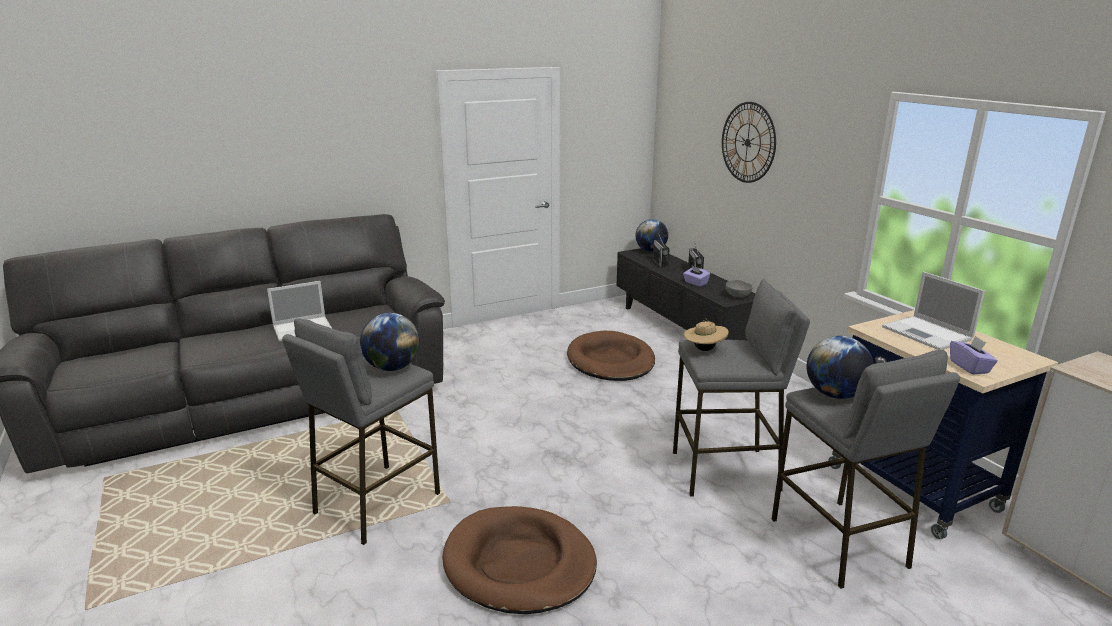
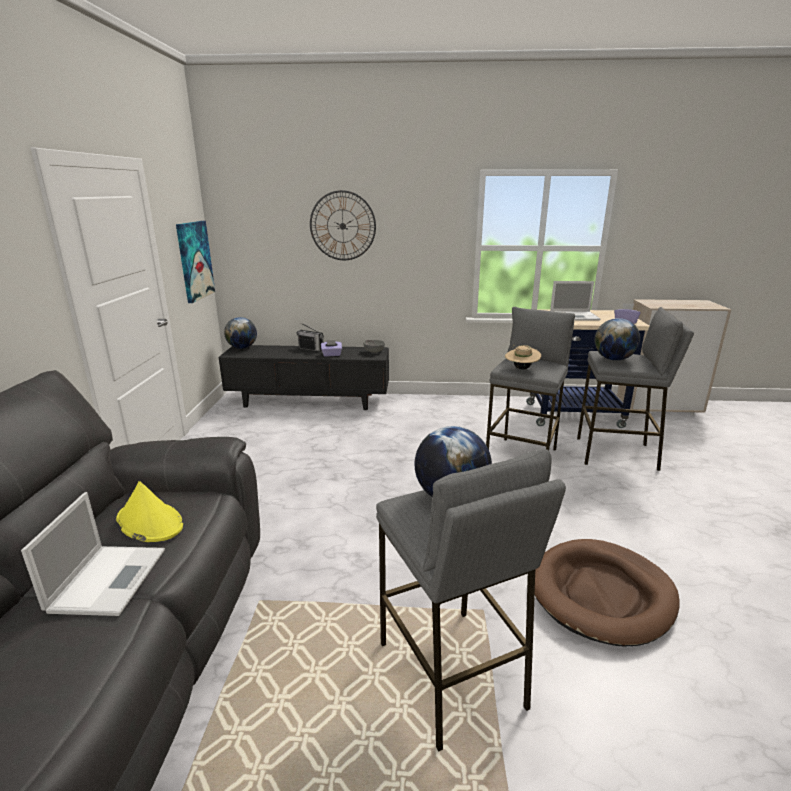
camera: 60 degrees left, 0 degrees up
brown dog bed [567,330,655,381] -> none
radio [653,233,669,268] -> none
none -> yellow hat [116,481,183,542]
none -> picture [176,221,215,303]

